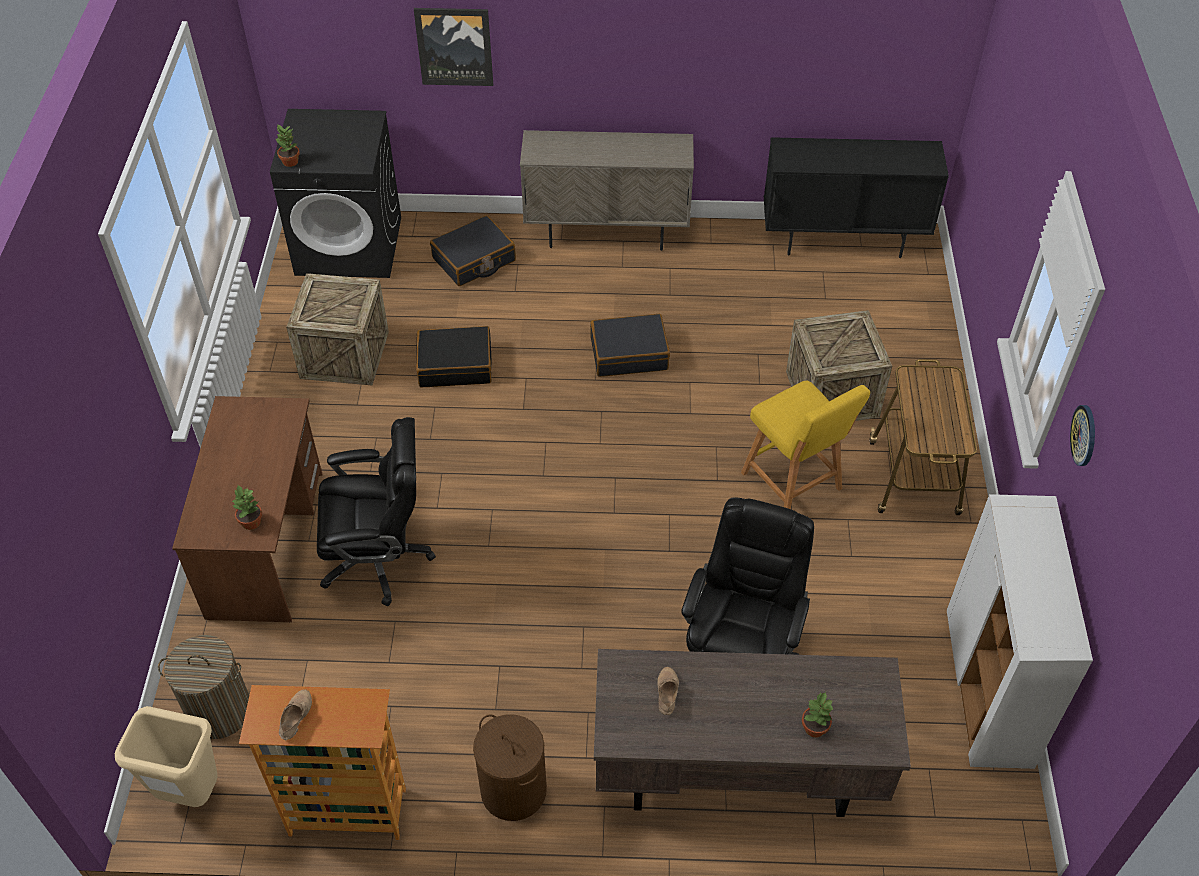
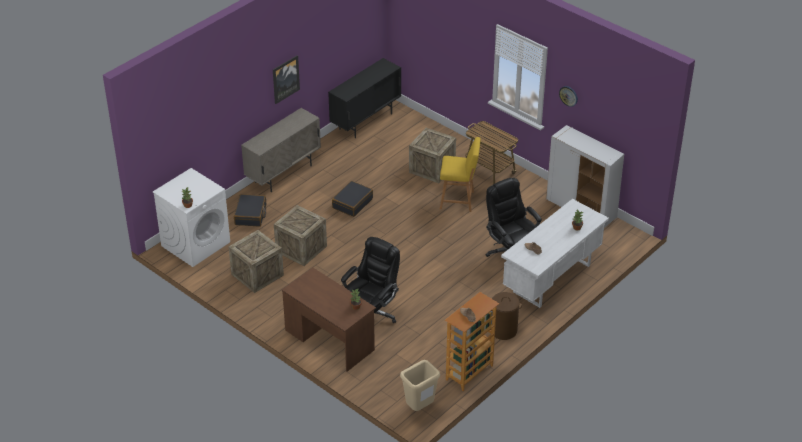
camera: 50 degrees left, 10 degrees down
laundry basket [158,635,249,739] -> none
black washing machine [270,109,401,278] -> white washing machine [153,168,230,267]
picture [414,8,493,86] -> picture moved to [273,55,300,104]
black suitcase [416,326,492,387] -> crate [274,205,327,266]
brown desk [594,649,911,817] -> white desk [501,199,609,308]

